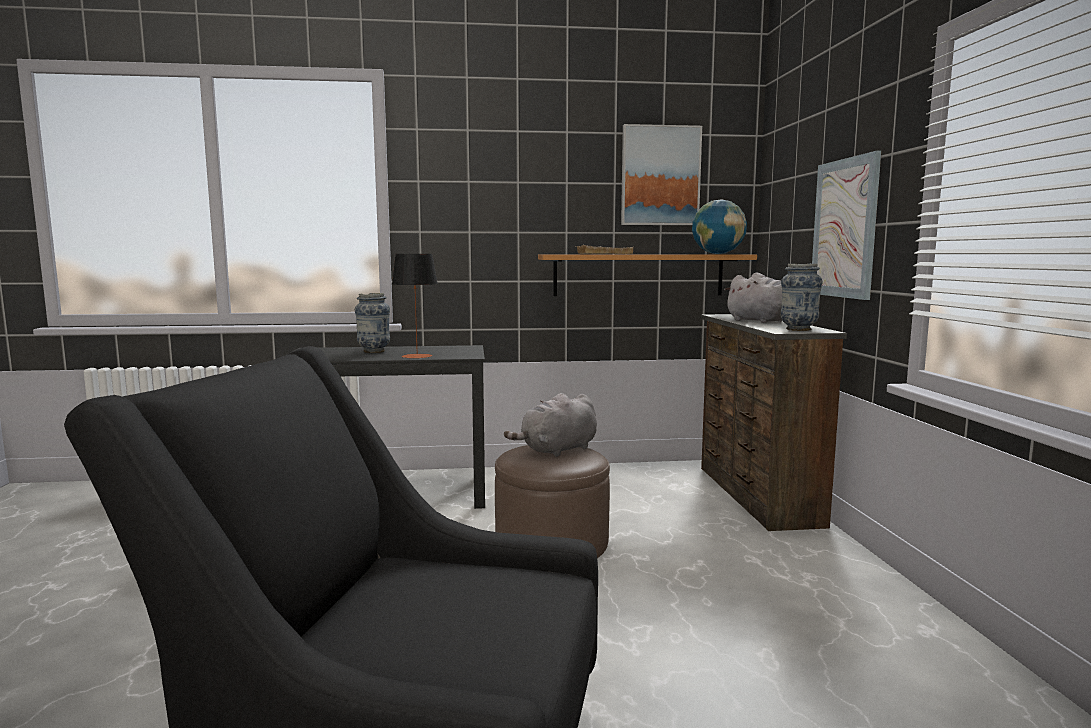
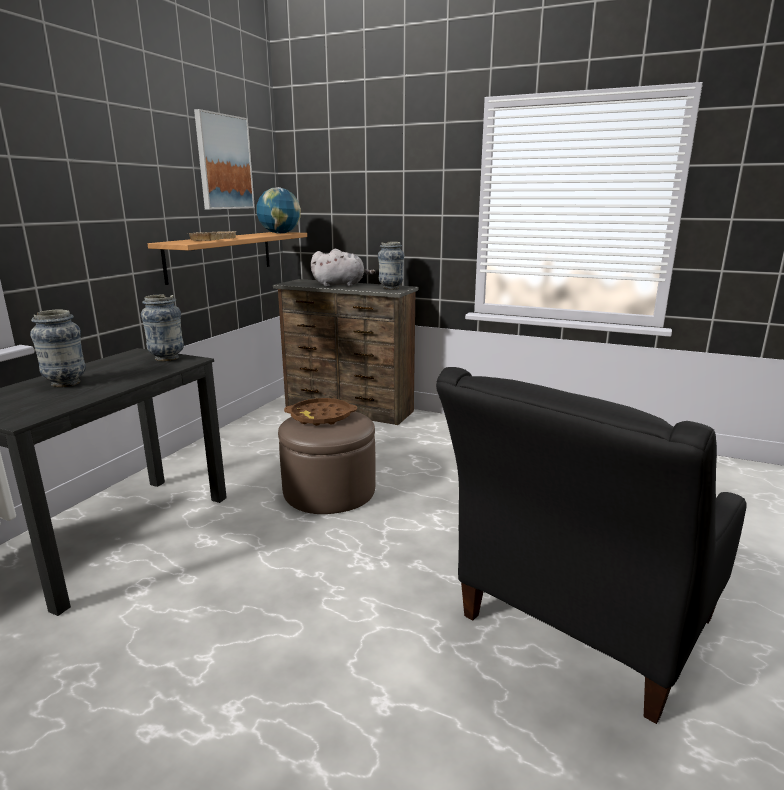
camera: 60 degrees left, 10 degrees up
table lamp [392,254,438,358] -> none
grey plush toy [504,393,597,457] -> brown tray [284,398,357,426]
picture [812,150,881,300] -> none
none -> vase [141,294,184,361]

